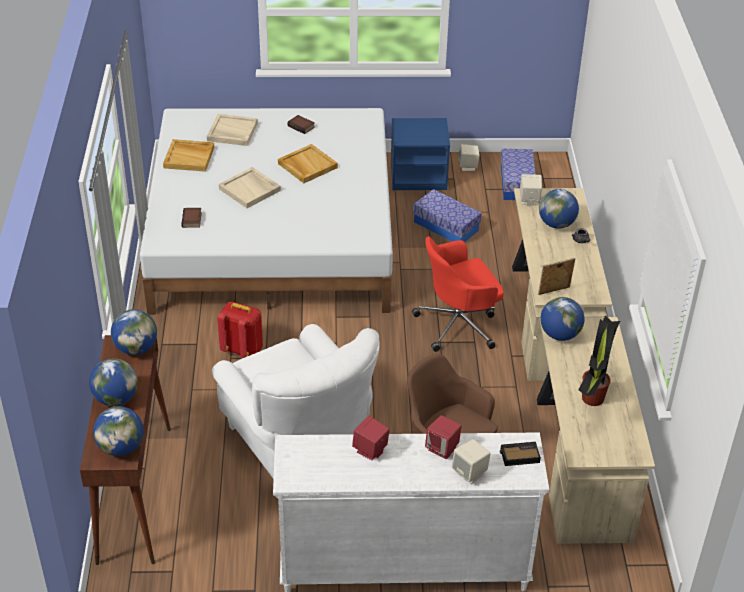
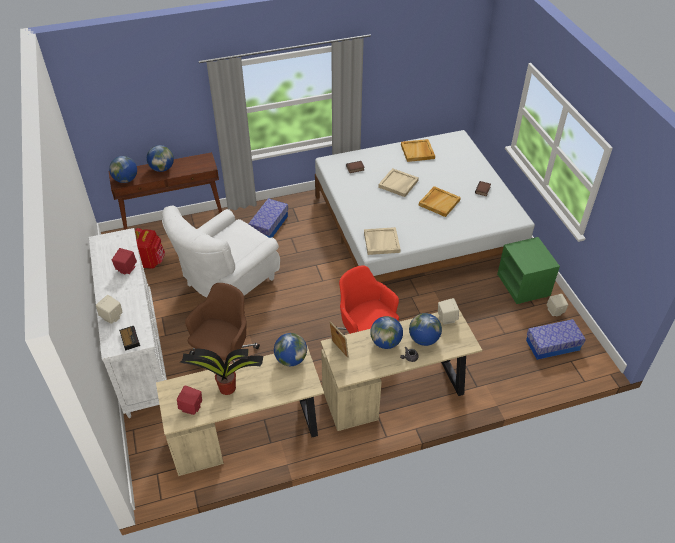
camera: 75 degrees right, 5 degrees up
globe [111,309,157,355] -> globe moved to [370,316,403,349]
beige tray [207,114,258,146] -> beige tray moved to [364,227,401,255]
red backpack [217,302,263,358] -> red backpack moved to [135,228,165,269]
blue nightstand [391,118,450,190] -> green nightstand [497,237,560,304]
storage box [413,189,482,242] -> storage box moved to [249,198,288,238]
red speaker [425,415,462,459] -> red speaker moved to [177,385,202,415]

